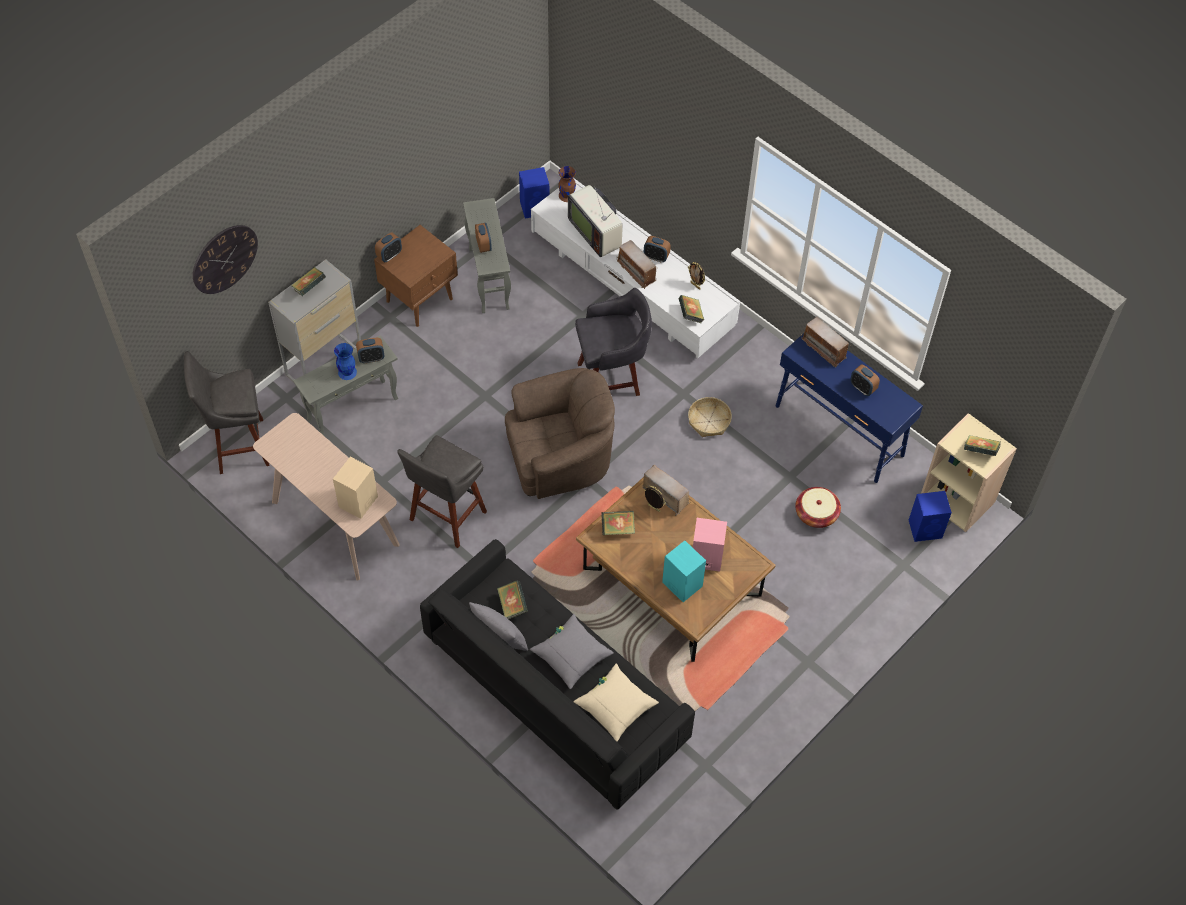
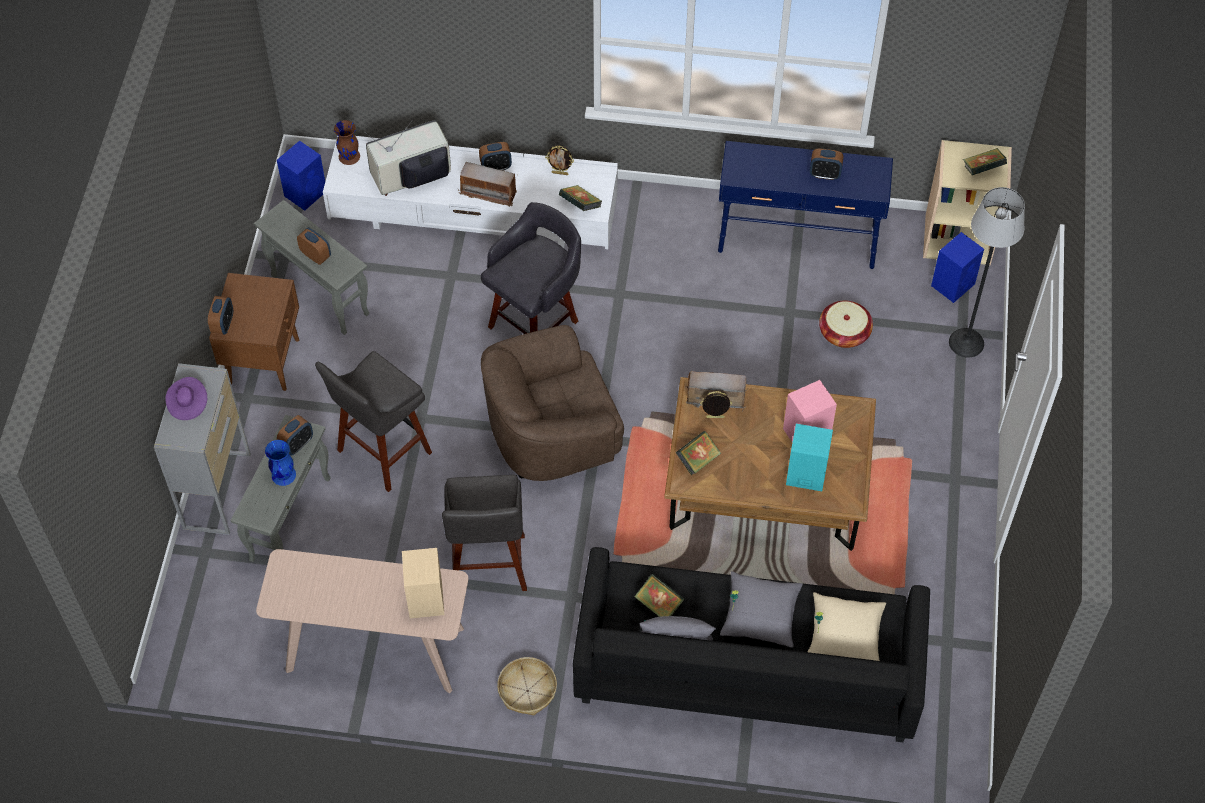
camera: 35 degrees left, 0 degrees up
grey stool [184,351,270,474] -> grey stool moved to [315,351,432,492]
wall clock [193,225,258,294] -> none
book [291,267,326,296] -> purple hat [165,377,207,420]
brown armchair [505,368,615,499] -> brown armchair turned 150 degrees counterclockwise [481,325,624,481]
television [568,185,623,257] -> television turned 135 degrees clockwise [366,120,451,196]
basket [688,397,732,437] -> basket moved to [497,657,557,715]
radio [801,317,851,367] -> none
none -> floor lamp [949,187,1025,358]

